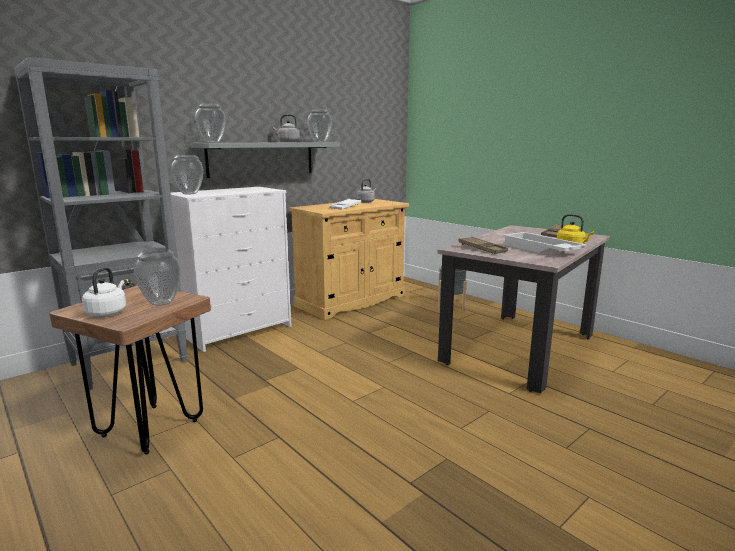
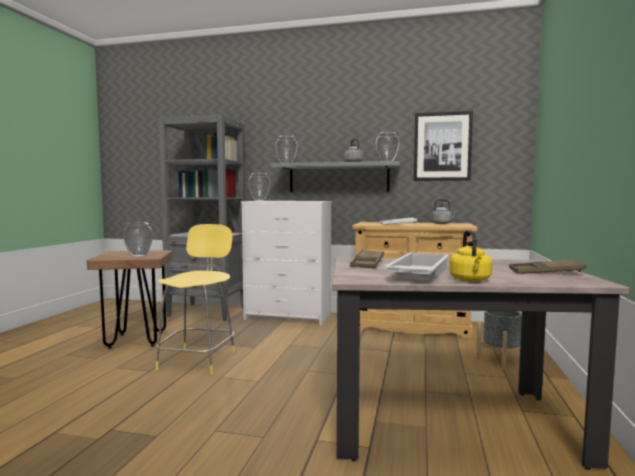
camera: 55 degrees right, 10 degrees down
white kettle [82,267,126,316] -> none
none -> yellow stool [155,224,235,374]
none -> picture [414,111,473,181]

